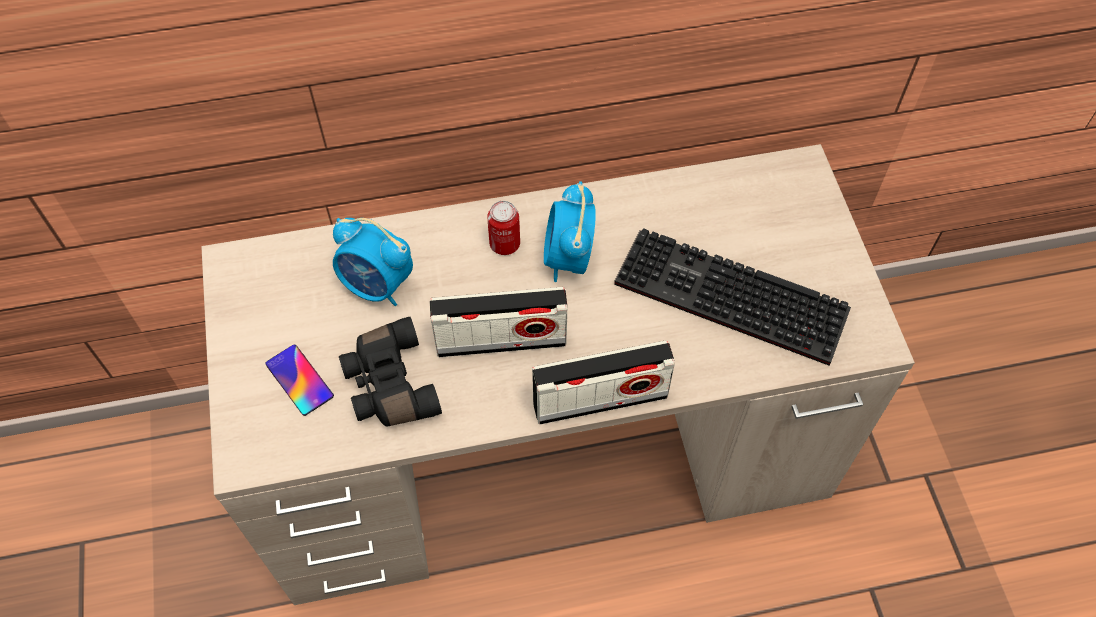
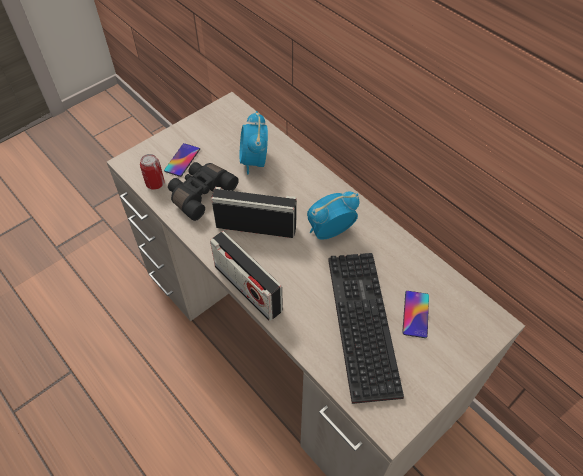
camera: 60 degrees right, 5 degrees down
radio [430,287,567,357] -> radio turned 135 degrees clockwise [211,187,297,238]
can [488,201,520,255] -> can moved to [140,154,165,190]
none -> phone [402,291,429,338]

